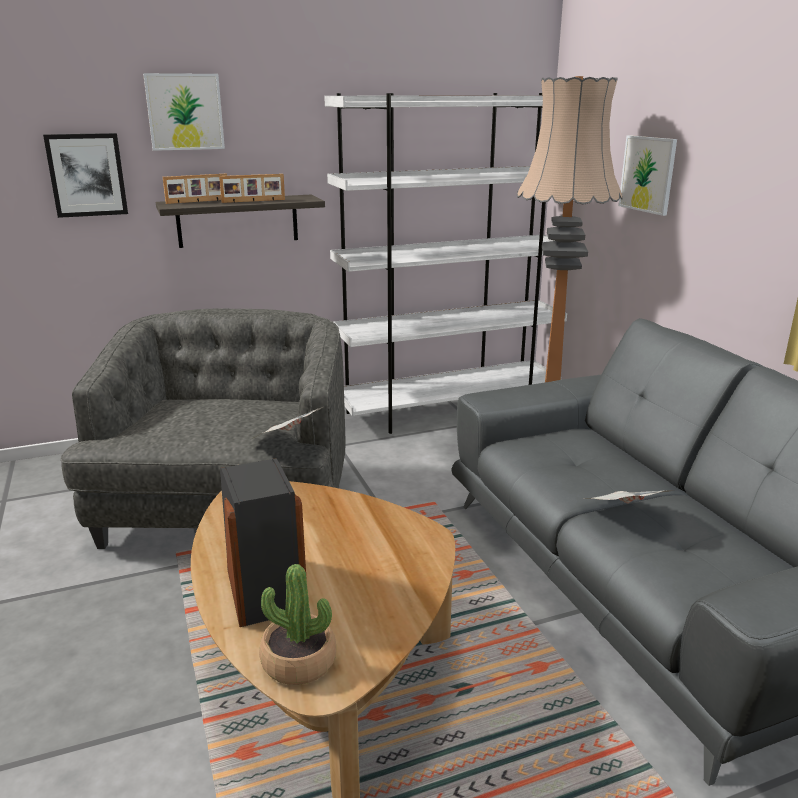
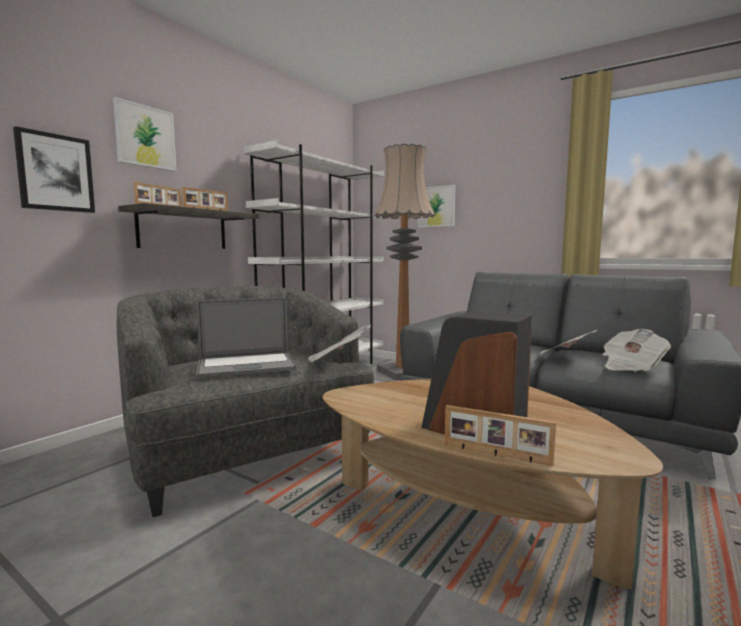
camera: 35 degrees left, 15 degrees down
potted plant [259,564,336,685] -> none
none -> laptop [196,297,297,378]
none -> picture frame [445,405,556,466]
none -> newspaper [602,329,671,371]

